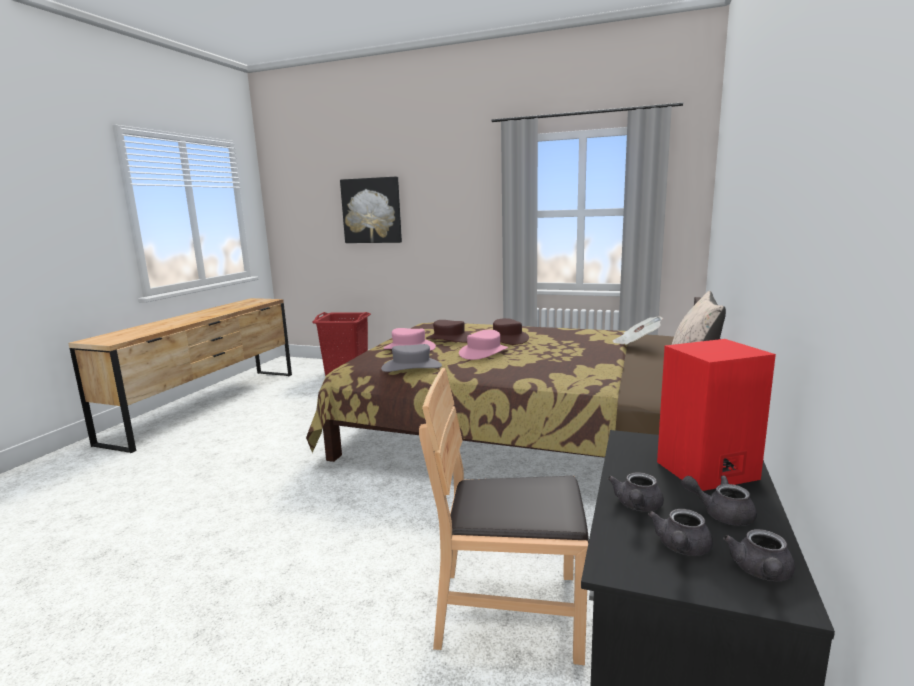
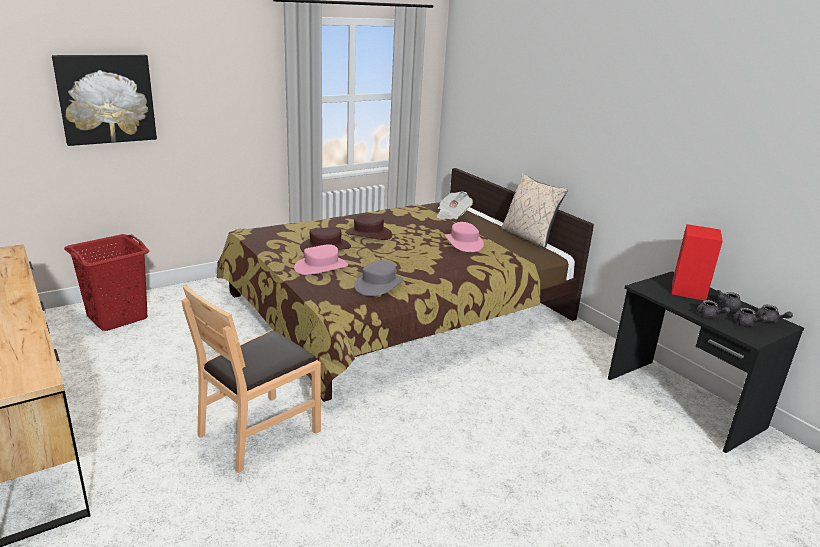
camera: 55 degrees left, 10 degrees up
brown chair [419,368,589,665] -> brown chair moved to [181,285,321,473]
pink hat [459,330,508,360] -> pink hat moved to [445,222,484,252]

